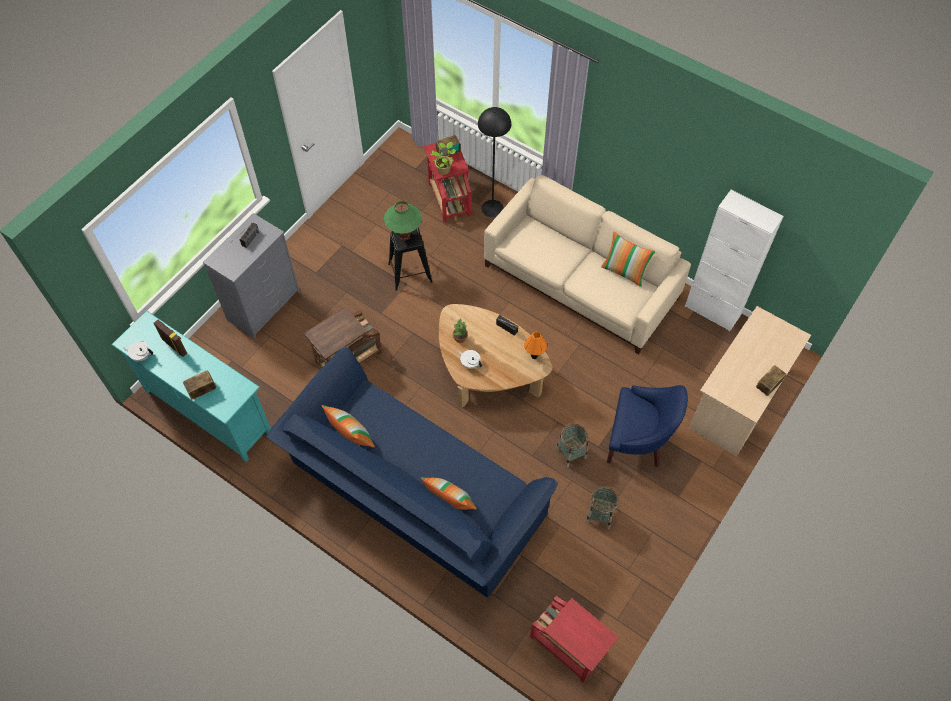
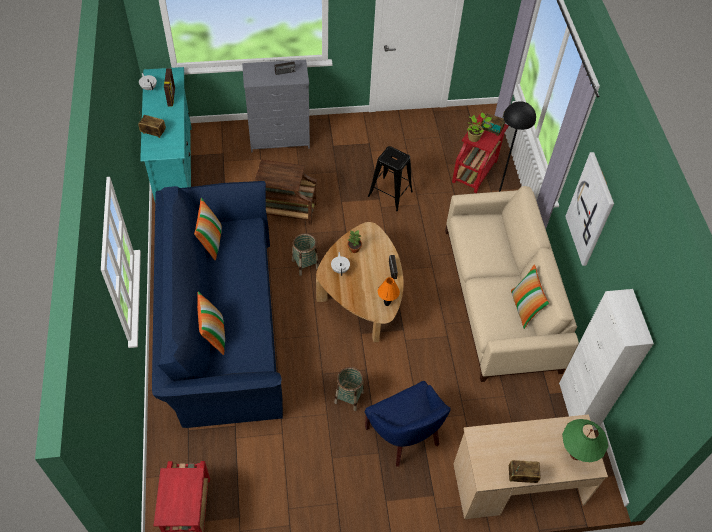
camera: 45 degrees right, 5 degrees down
green table lamp [384,201,422,241] -> green table lamp moved to [562,419,608,462]
basket [585,486,619,529] -> basket moved to [292,233,319,276]
none -> picture [565,152,614,266]

